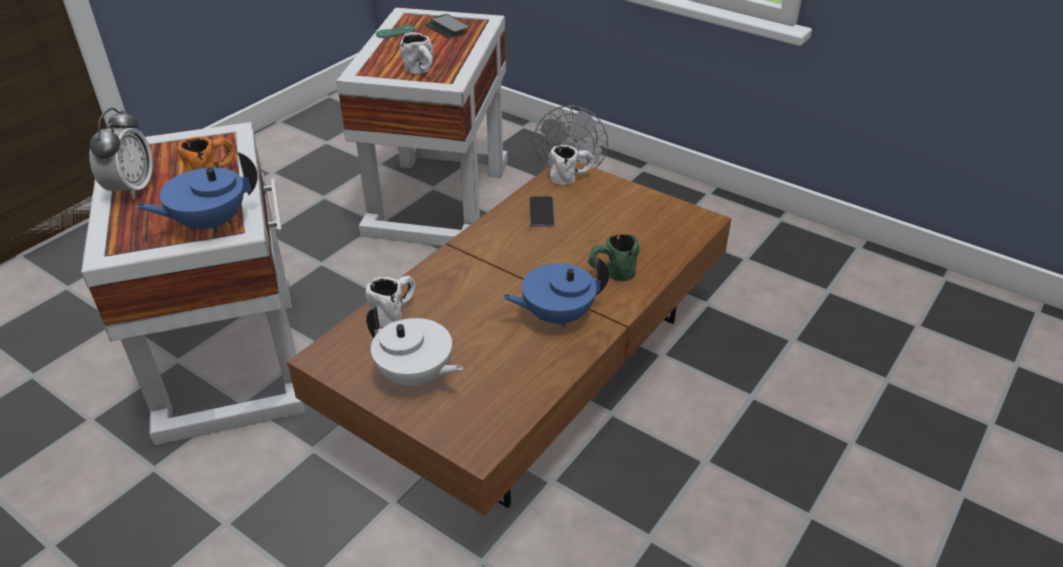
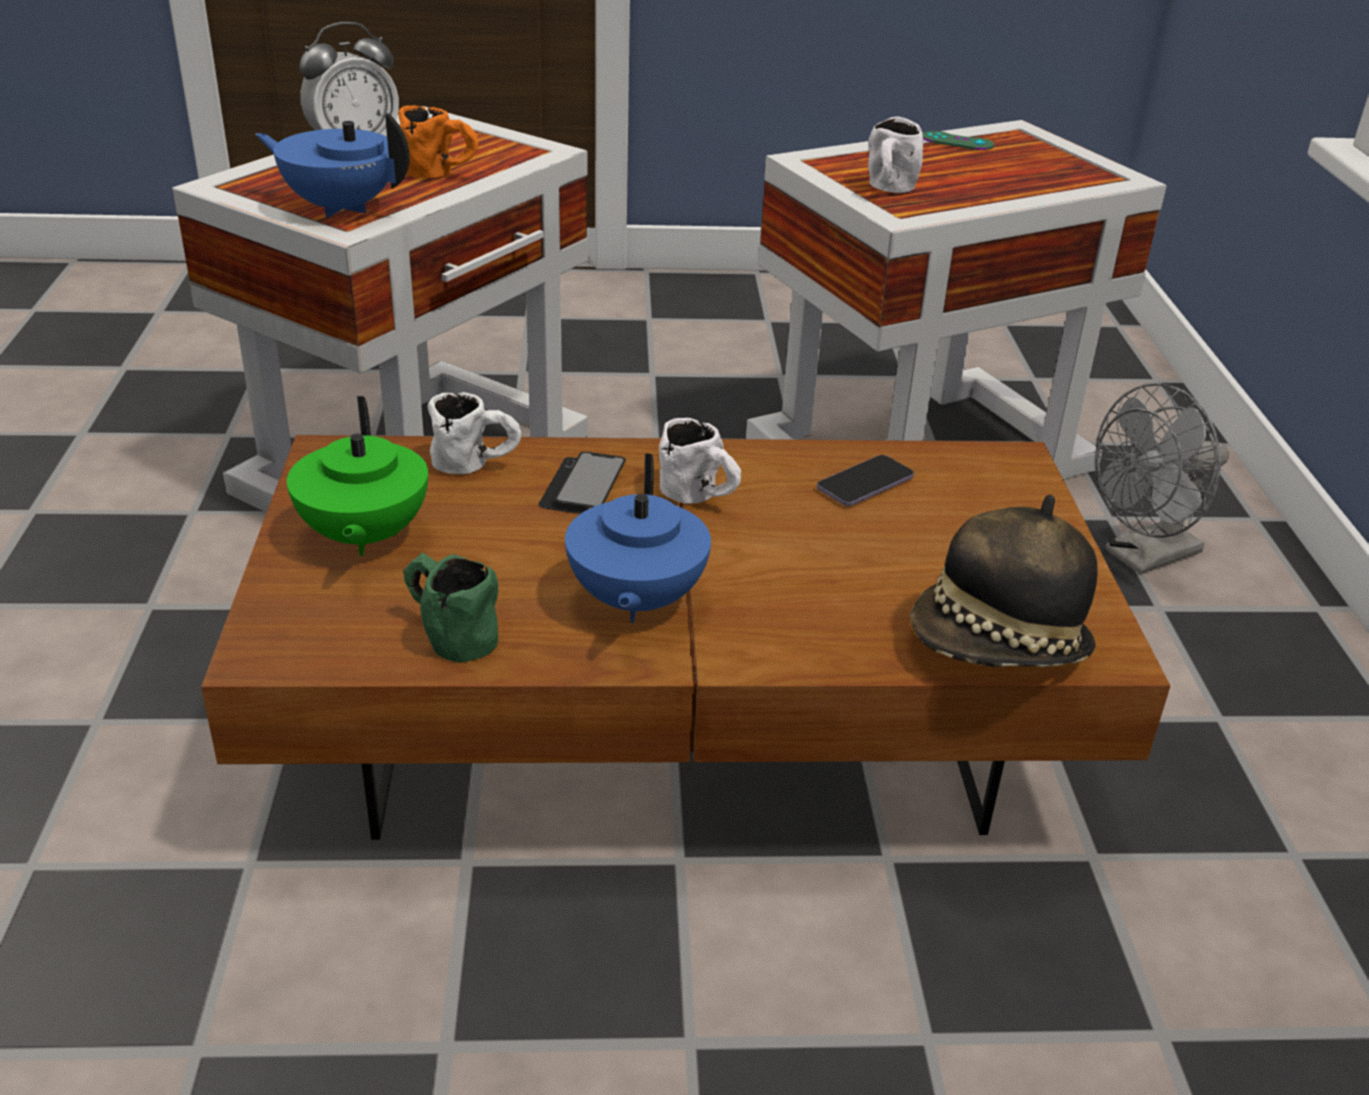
camera: 50 degrees right, 5 degrees down
white teapot [366,307,463,388] -> green teapot [287,396,428,556]
phone [425,14,470,38] -> phone moved to [538,452,626,514]
blue teapot [502,257,609,327] -> blue teapot turned 120 degrees counterclockwise [565,453,711,623]
white mug [550,145,594,185] -> white mug moved to [659,418,741,504]
green mug [588,234,640,281] -> green mug moved to [403,552,498,662]
none -> hat [910,495,1097,667]

